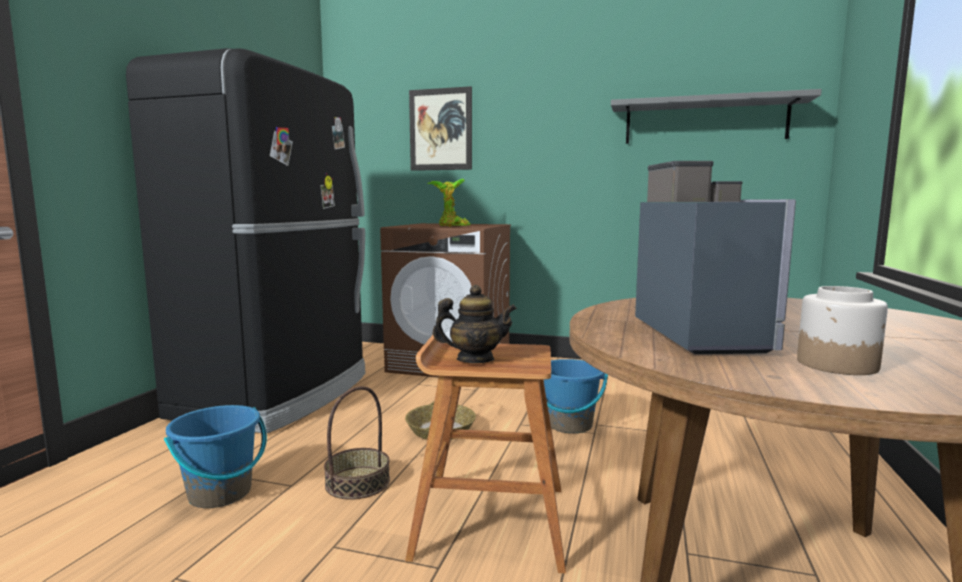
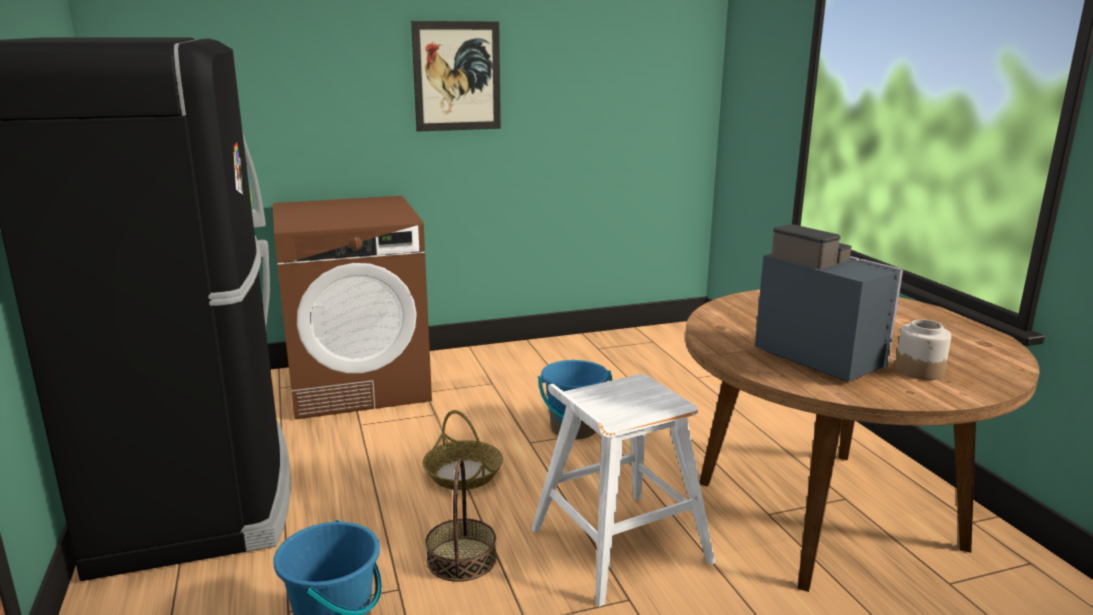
camera: 35 degrees left, 10 degrees up
brown stool [405,335,566,574] -> white stool [531,374,715,607]
picture [409,86,472,171] -> picture moved to [411,21,501,132]
potted plant [427,179,471,227] -> none
teapot [433,285,517,363] -> none
grey shelf [611,89,822,144] -> none

